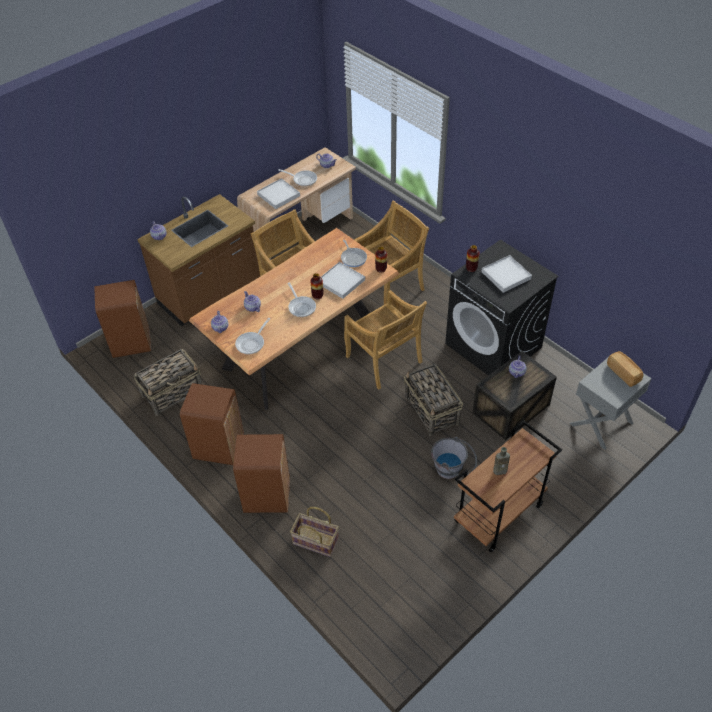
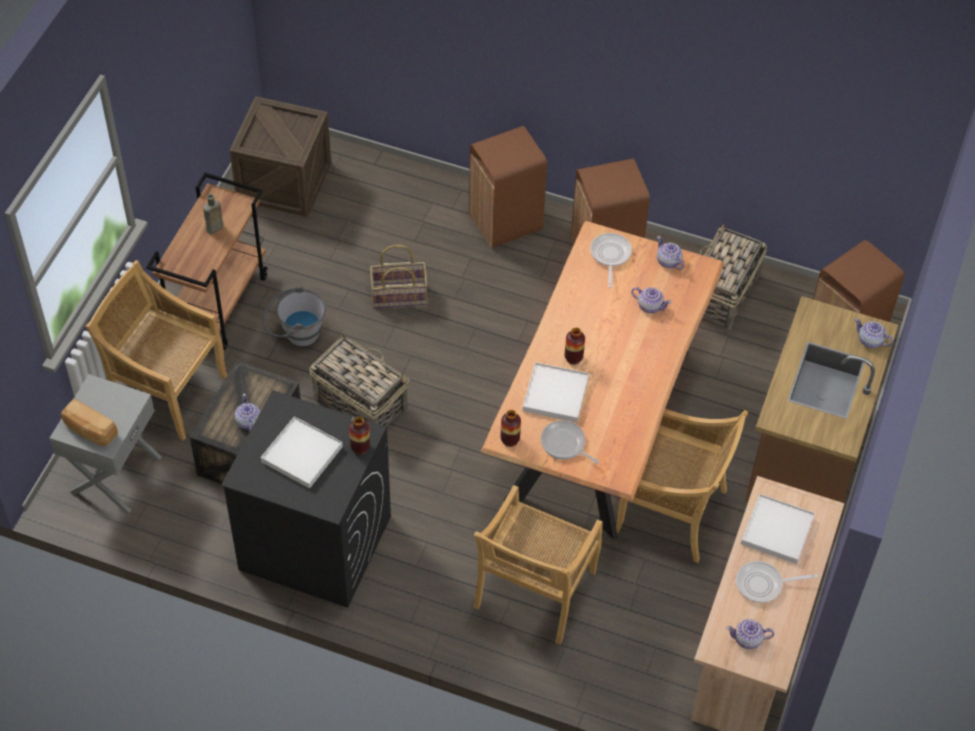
camera: 150 degrees right, 5 degrees up
frying pan [288,283,316,317] -> none
basket [290,507,339,557] -> basket moved to [370,245,428,308]
beige chair [344,290,427,390] -> beige chair moved to [85,260,227,441]
none -> crate [229,96,331,217]

